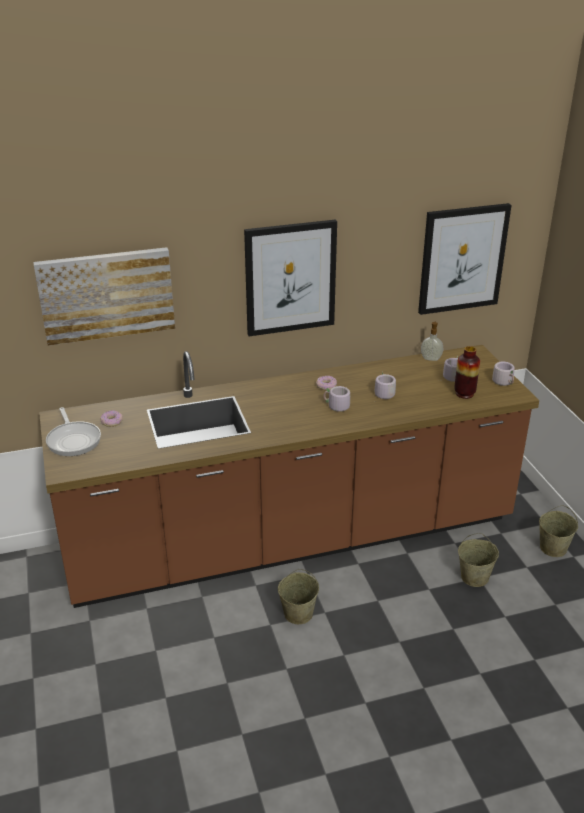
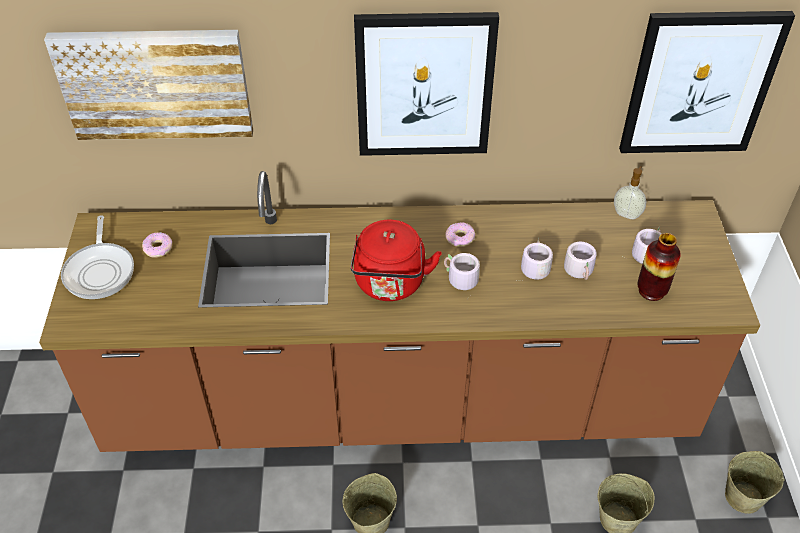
camera: 15 degrees right, 15 degrees up
grey mug [492,362,515,386] -> grey mug moved to [564,242,597,280]
none -> red kettle [351,220,442,301]

